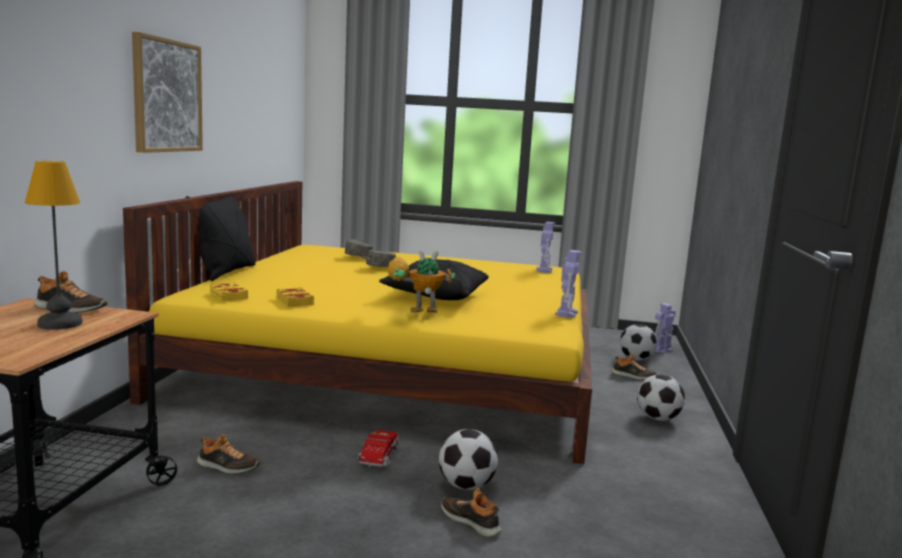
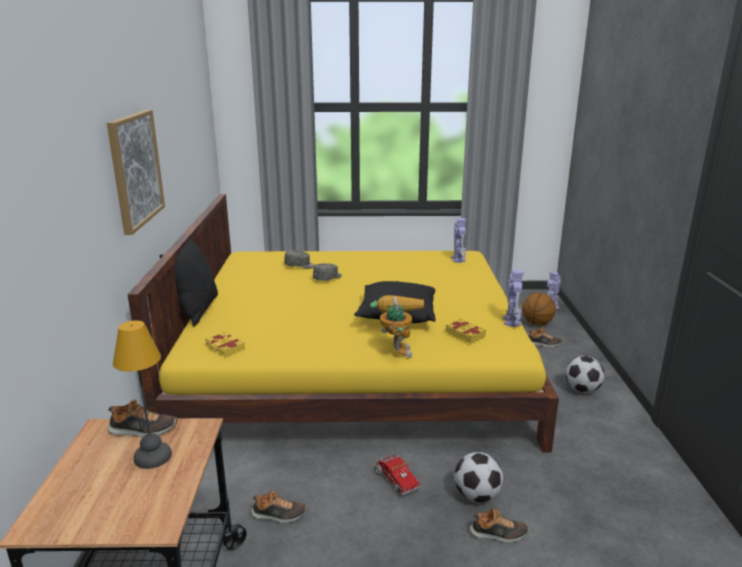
camera: 10 degrees left, 10 degrees up
yellow book [276,287,314,307] -> yellow book moved to [446,319,486,343]
toy truck [358,430,399,467] -> toy truck turned 150 degrees clockwise [375,455,420,495]
toy robot [387,250,455,313] -> toy robot turned 105 degrees clockwise [370,295,424,358]
shoe [441,488,502,537] -> shoe turned 150 degrees clockwise [470,509,529,542]
football [620,324,657,361] -> basketball [522,293,556,325]

